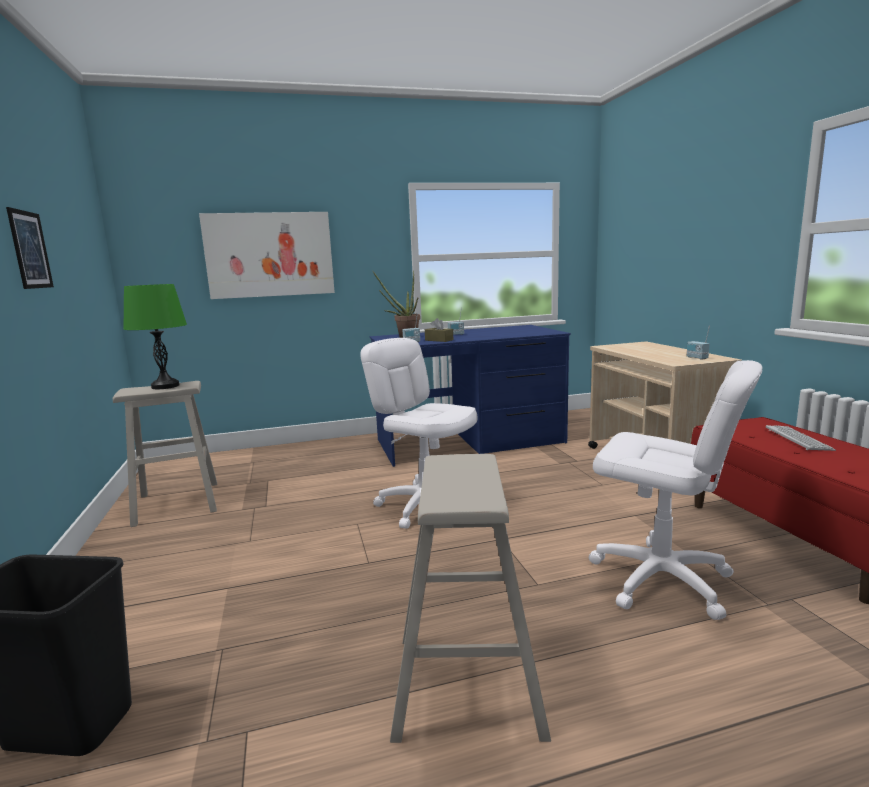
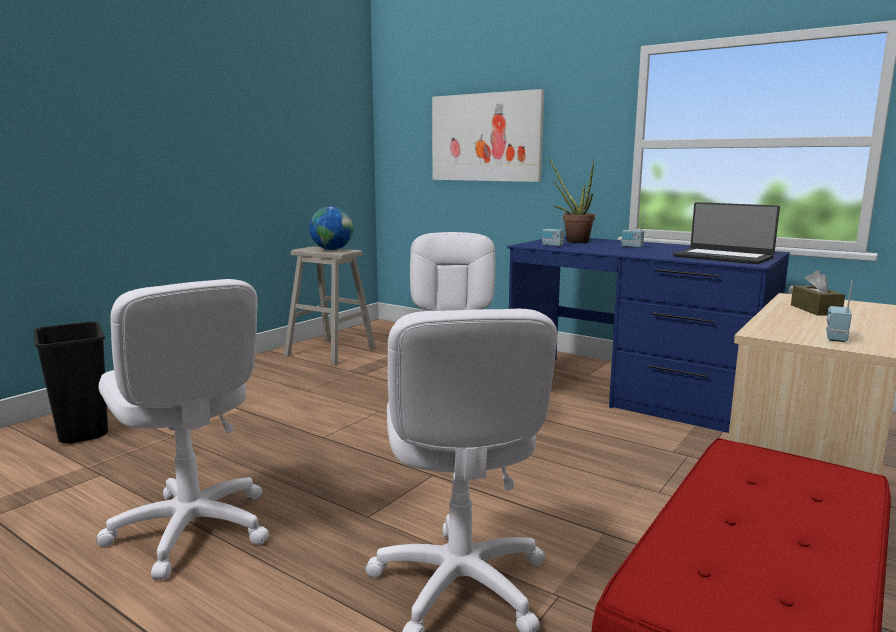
camera: 50 degrees right, 0 degrees up
picture [6,207,54,289] -> none
green table lamp [124,284,187,389] -> globe [309,206,353,250]
beige stool [390,454,551,743] -> white office chair [96,279,269,580]
brown tissue box [425,318,453,342] -> brown tissue box moved to [791,270,845,316]
keyboard [766,425,836,451] -> none
none -> laptop [673,202,780,264]

